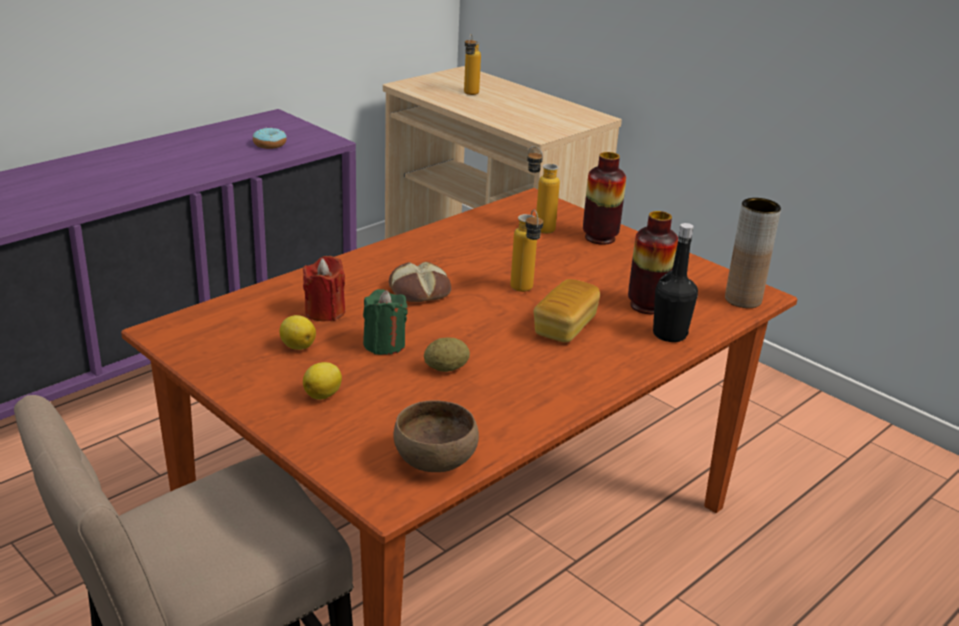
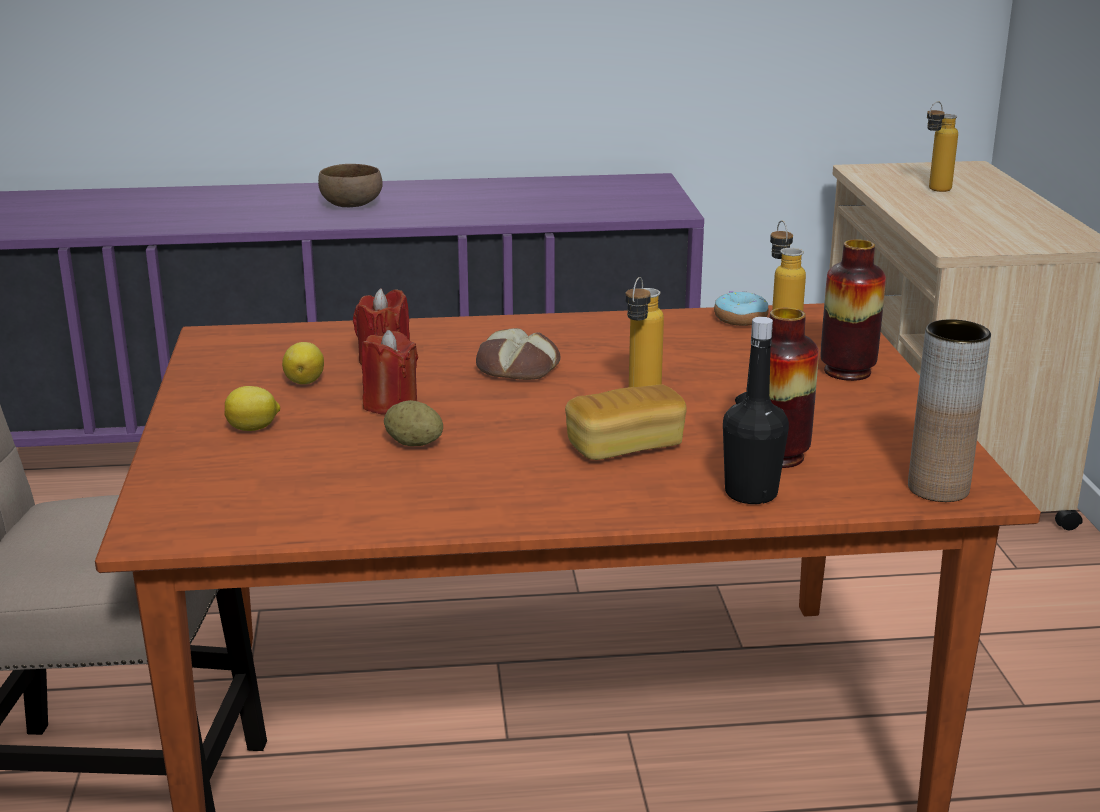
camera: 40 degrees right, 5 degrees down
donut [253,127,287,149] -> donut moved to [714,291,769,326]
green candle [363,289,408,355] -> red candle [361,330,418,415]
brown bowl [393,400,479,472] -> brown bowl moved to [318,164,383,207]

